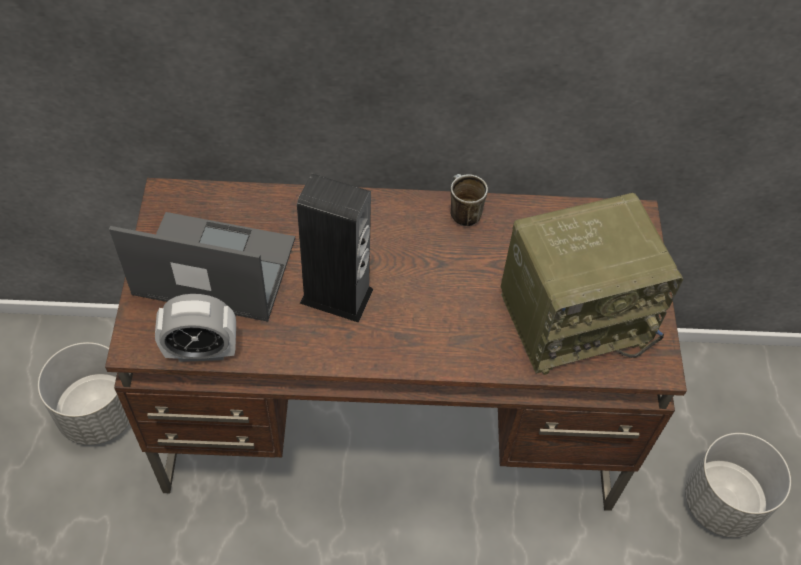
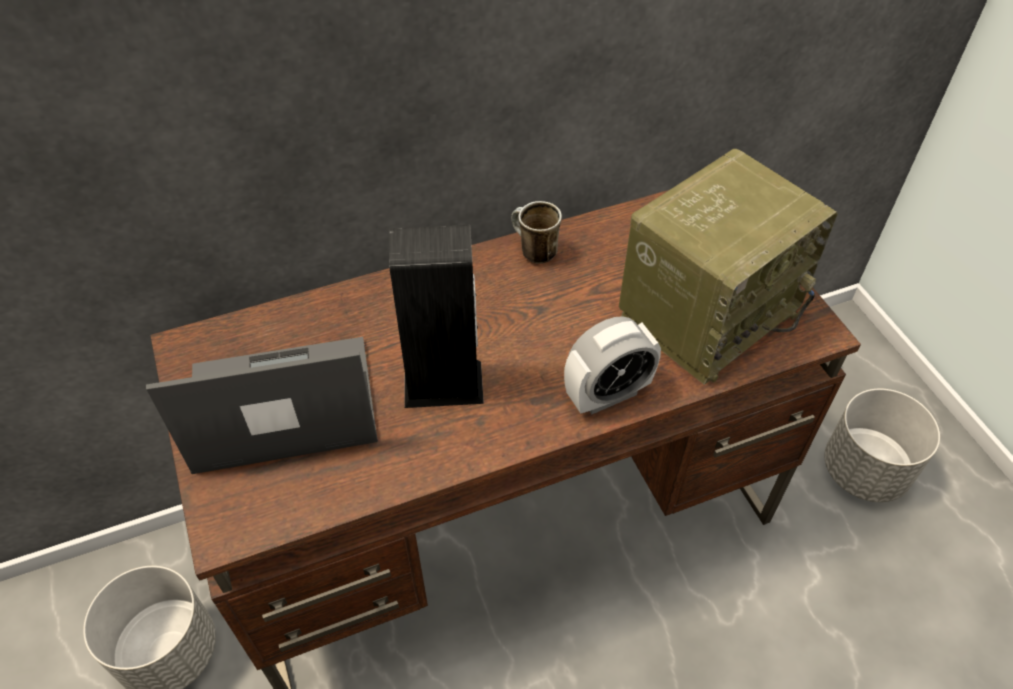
camera: 20 degrees left, 5 degrees down
alarm clock [155,294,236,362] -> alarm clock moved to [564,316,661,414]

